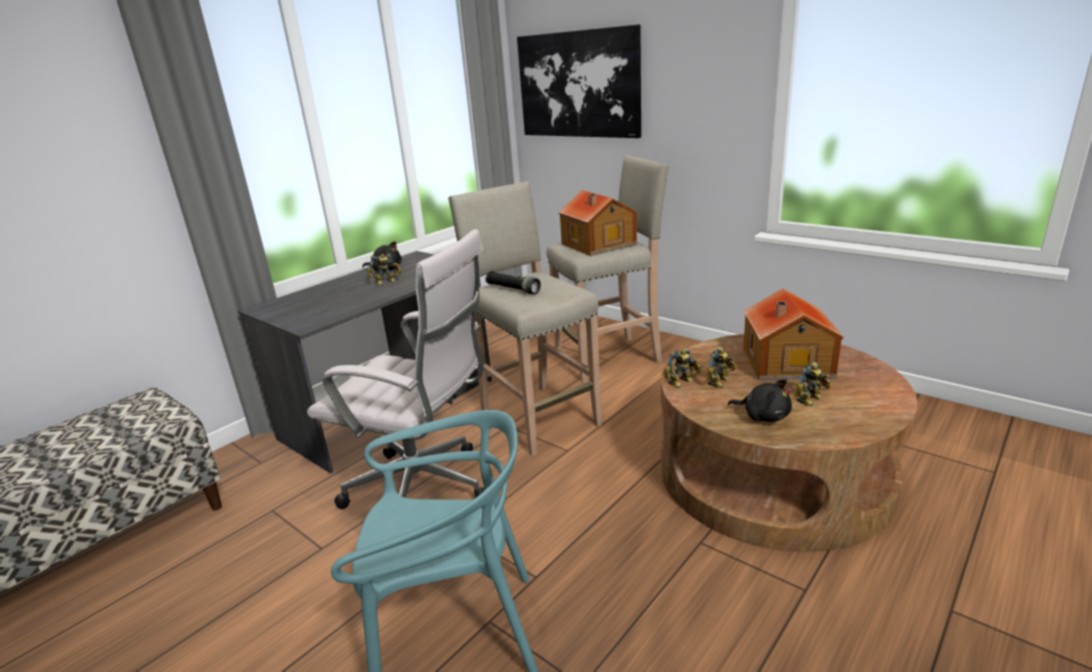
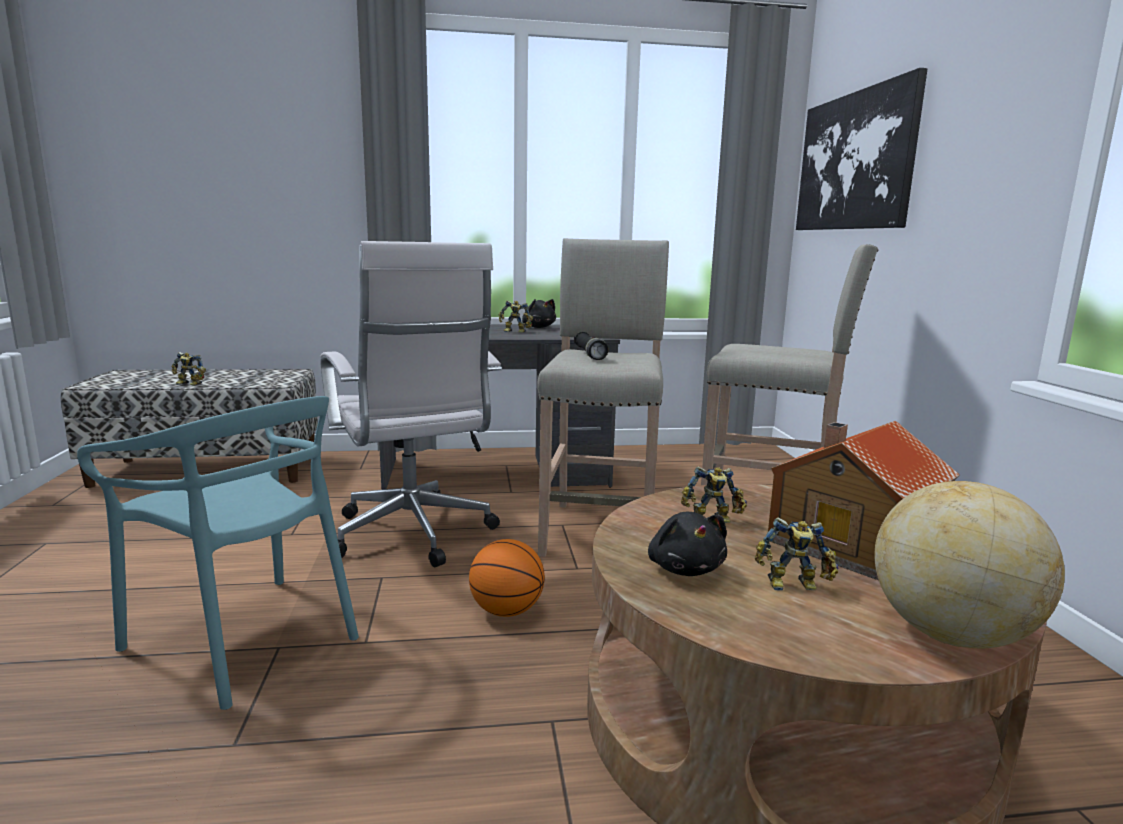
camera: 40 degrees right, 10 degrees down
toy house [558,190,637,256] -> none
toy robot [664,348,702,388] -> toy robot moved to [172,352,206,385]
none -> basketball [469,539,545,617]
none -> globe [875,481,1065,648]

